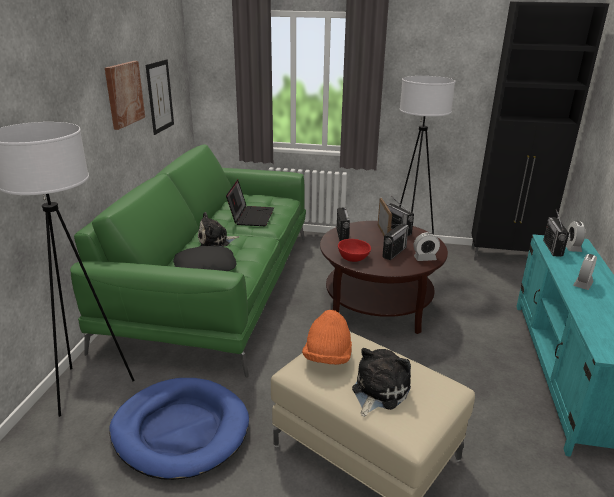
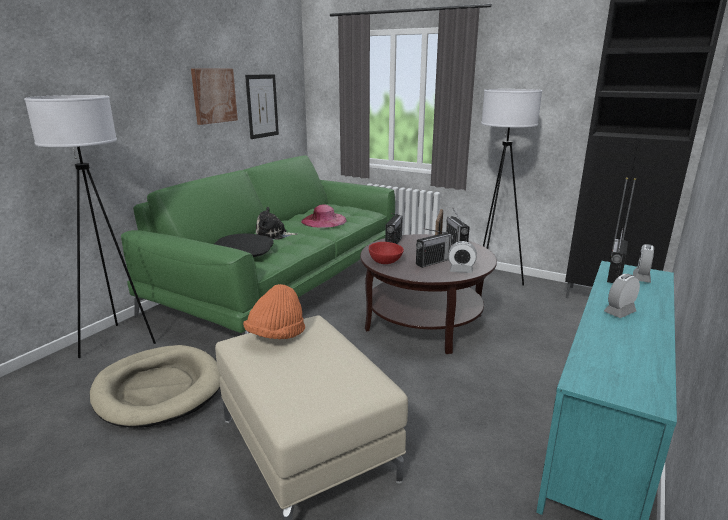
camera: 20 degrees right, 5 degrees down
blue dog bed [109,378,249,480] -> beige dog bed [90,345,221,428]
laptop [226,180,274,226] -> pink hat [301,205,347,228]
plush toy [352,348,411,417] -> none

